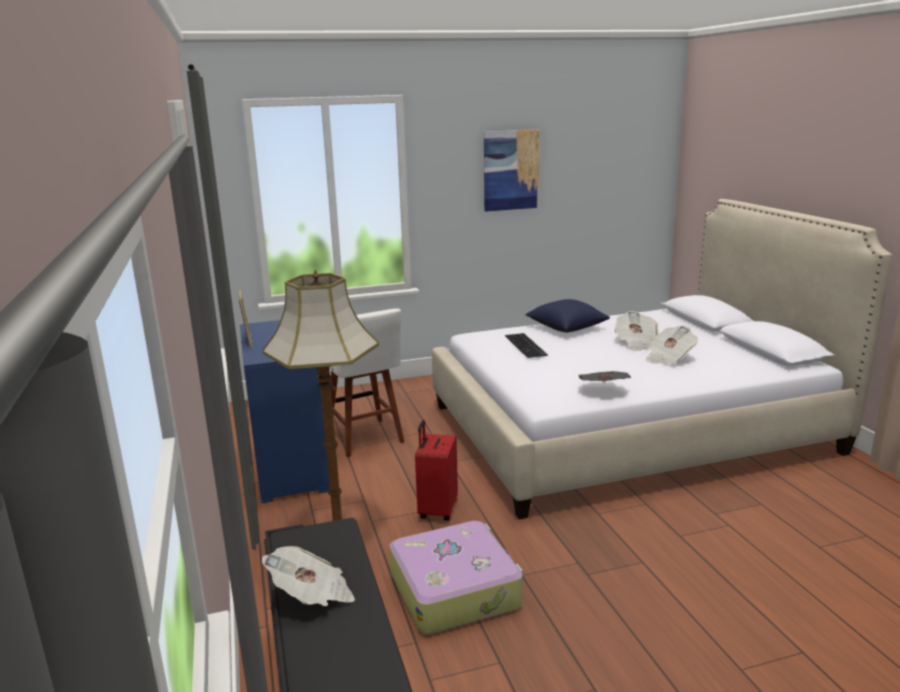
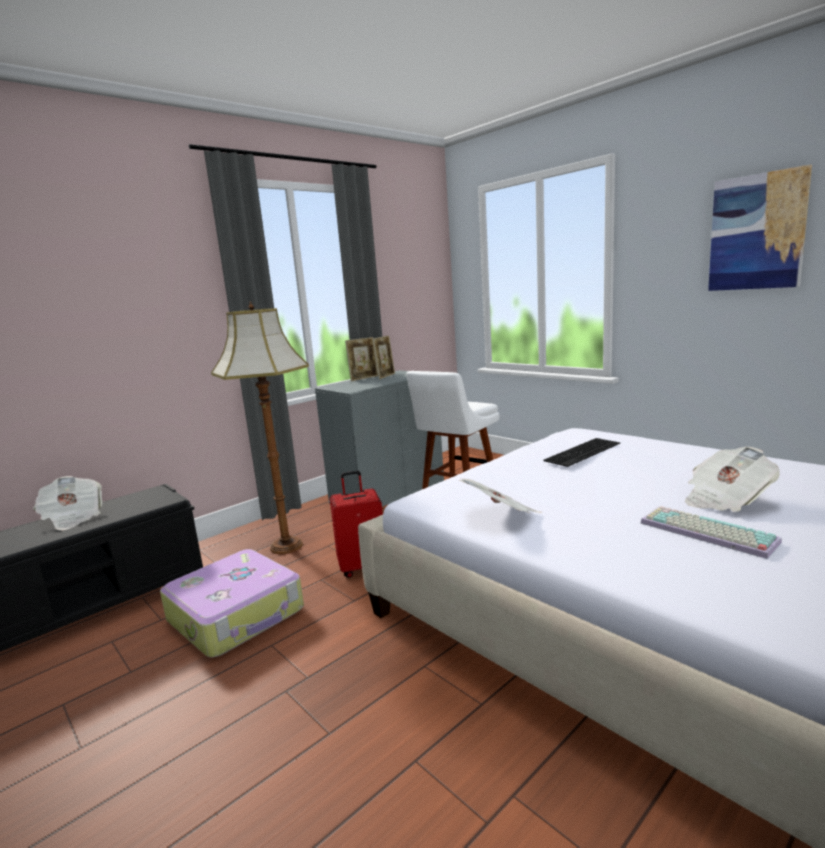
camera: 65 degrees right, 5 degrees down
blue dresser [240,320,330,503] -> grey dresser [315,370,444,507]
blue pillow [525,299,610,332] -> none
newspaper [646,326,698,364] -> keyboard [641,506,782,559]
none -> picture frame [373,335,395,379]

